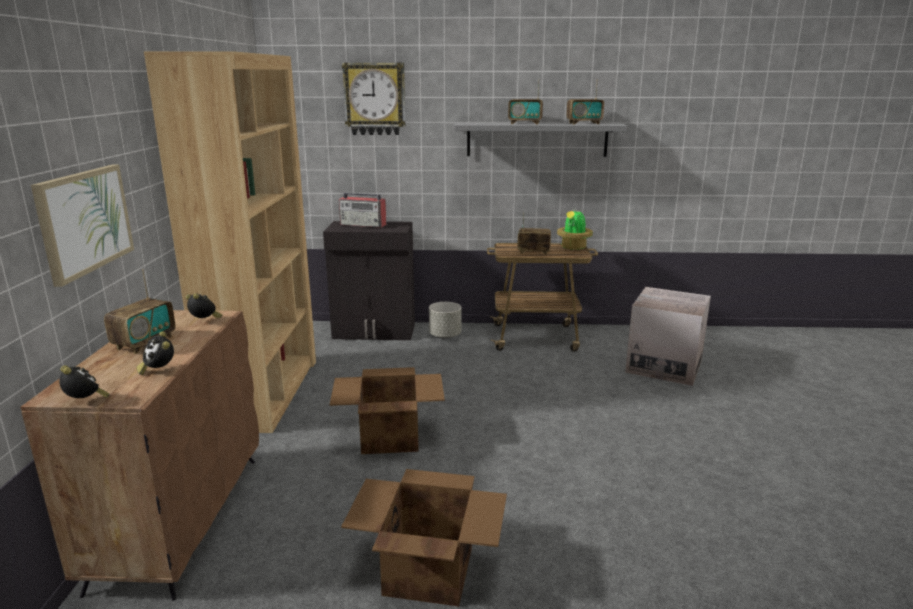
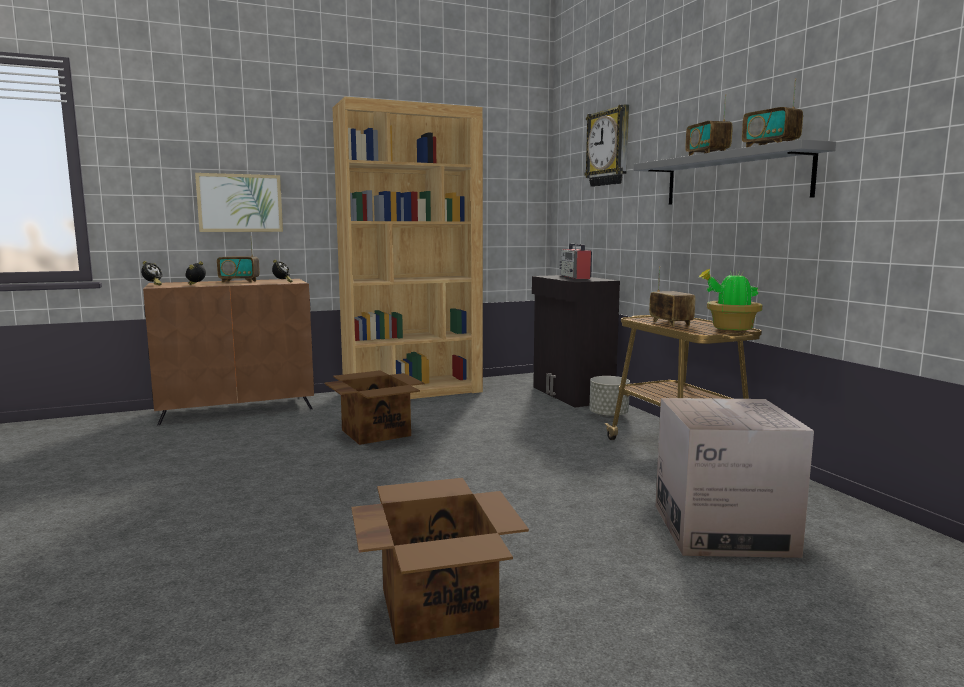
camera: 65 degrees right, 10 degrees down
cardboard box [341,469,507,606] -> cardboard box moved to [351,478,529,644]

